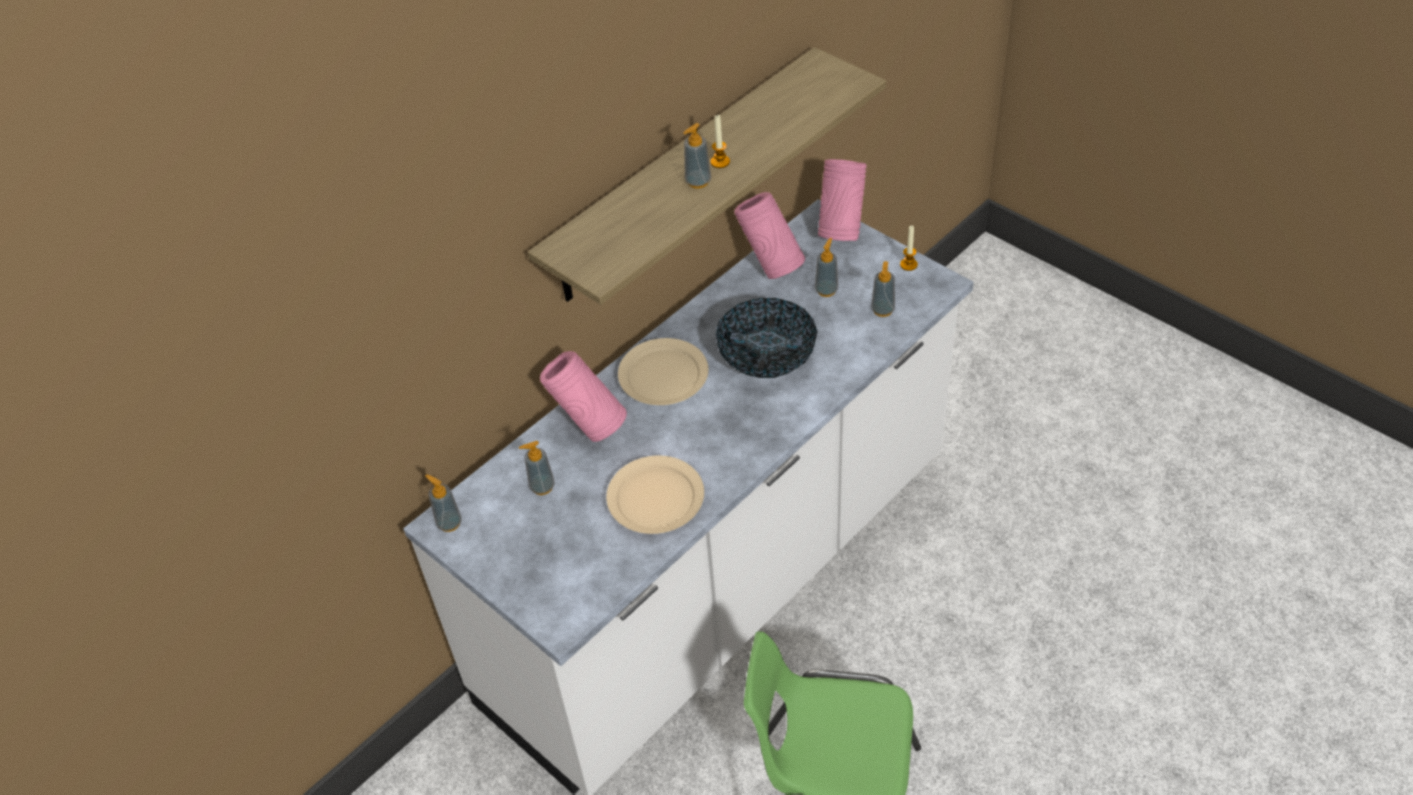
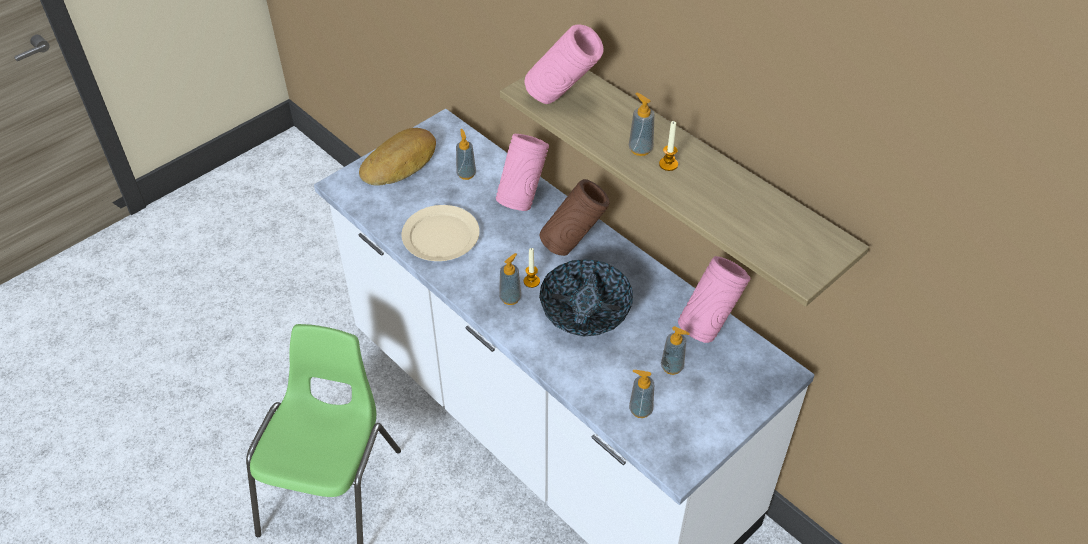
camera: 90 degrees right, 0 degrees up
soap dispenser [425,474,462,532] -> soap dispenser moved to [499,253,521,305]
beige plate [618,338,709,405] -> brown vase [540,179,610,256]
pink vase [818,159,867,241] -> pink vase moved to [525,25,604,104]
candle [900,225,918,271] -> candle moved to [524,248,540,288]
none -> bread [359,128,436,186]

